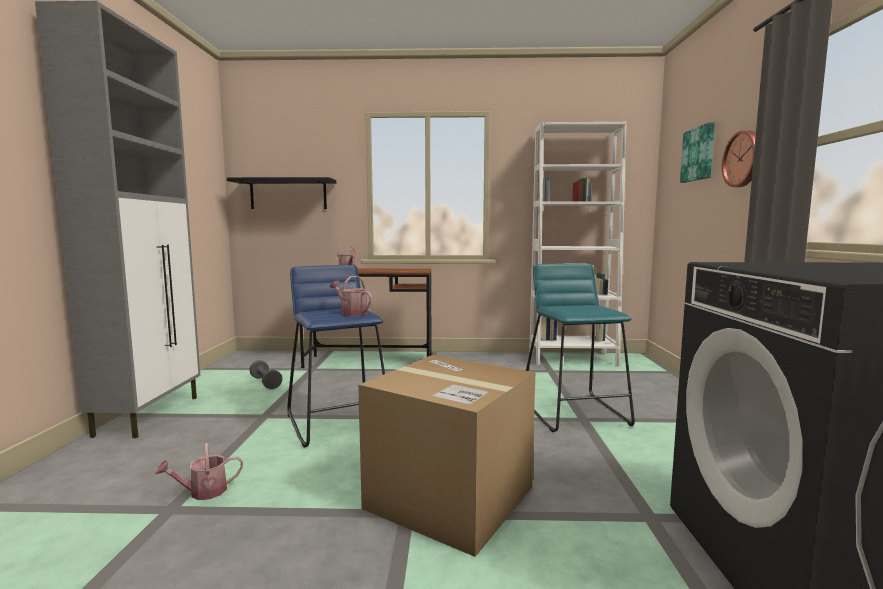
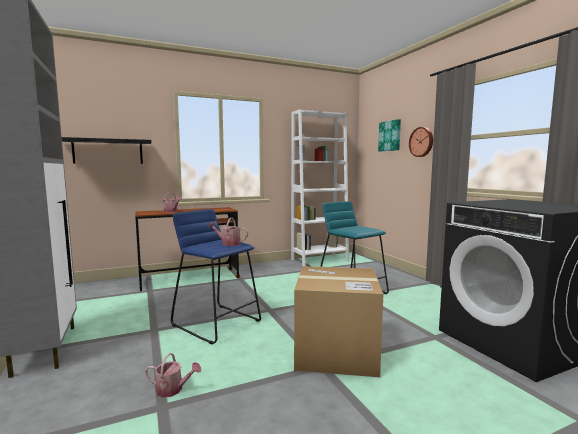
camera: 25 degrees left, 0 degrees up
watering can [155,443,243,500] -> watering can turned 120 degrees counterclockwise [145,353,201,398]
grey dumbbell [249,360,283,389] -> none

